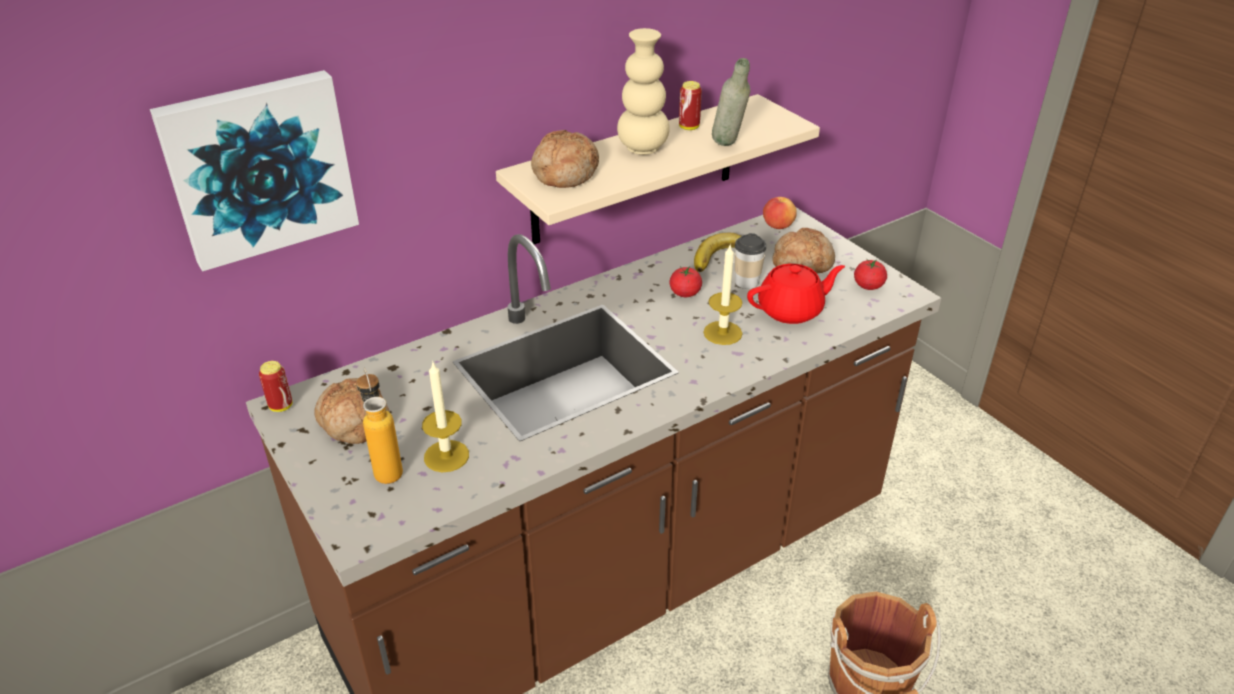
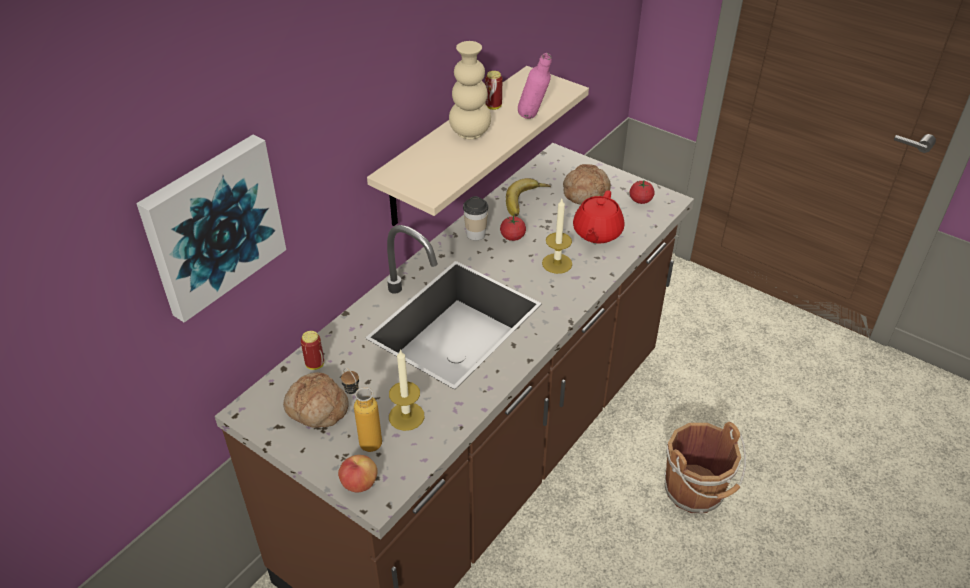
camera: 20 degrees left, 5 degrees up
can [259,361,292,412] -> can moved to [301,331,324,370]
bread [531,130,599,188] -> none
grey bottle [712,58,750,146] -> pink bottle [518,53,552,119]
cup [735,233,766,289] -> cup moved to [463,196,488,240]
red teapot [747,264,845,324] -> red teapot turned 150 degrees clockwise [573,190,625,243]
apple [763,197,797,229] -> apple moved to [338,455,377,492]

